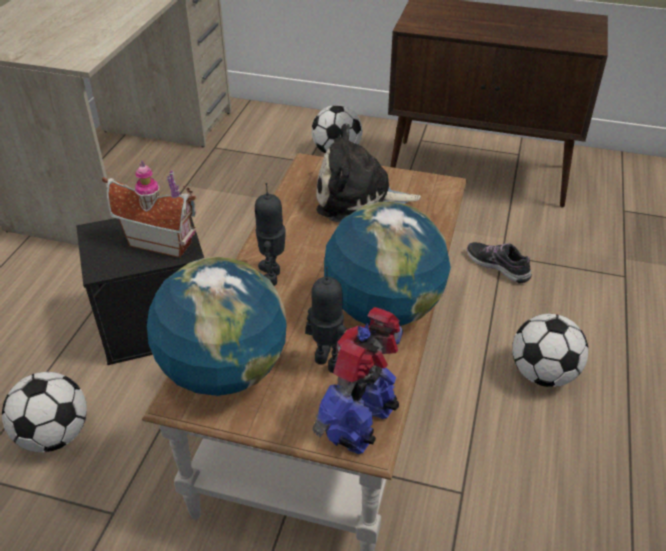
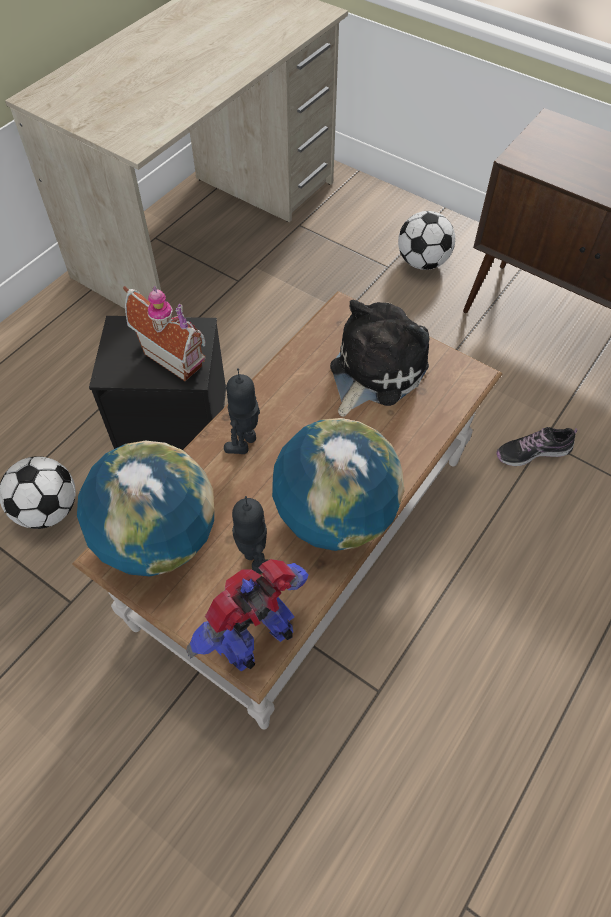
camera: 20 degrees right, 15 degrees up
plush toy [316,123,421,222] -> plush toy turned 105 degrees clockwise [330,300,429,417]
shoe [467,242,532,284] -> shoe turned 75 degrees counterclockwise [496,427,577,466]
football [512,314,588,387] -> none

